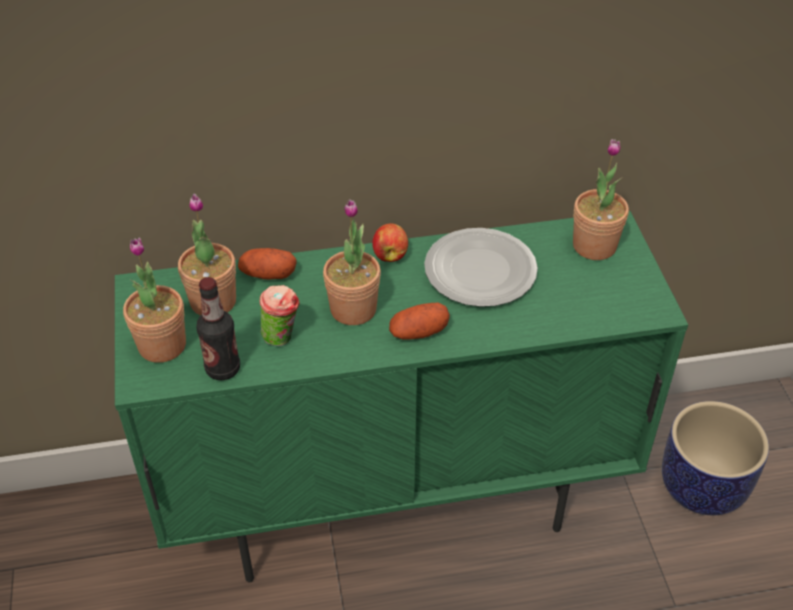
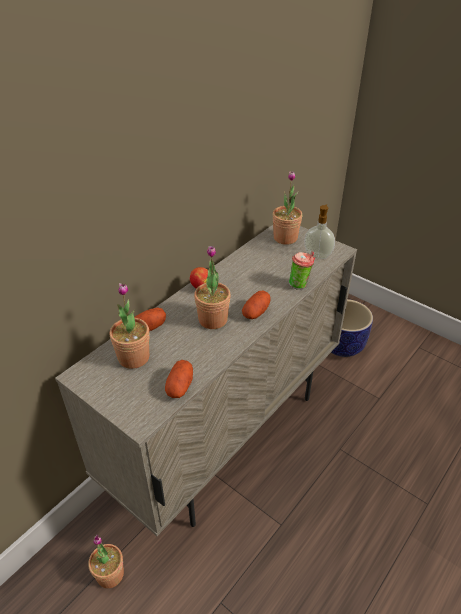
camera: 40 degrees left, 5 degrees down
green cabinet [115,211,688,583] -> beige cabinet [55,225,357,536]
potted plant [123,237,186,363] -> potted plant moved to [88,535,124,588]
bottle [196,277,240,380] -> potato [165,360,193,398]
cup [259,285,300,346] -> cup moved to [289,252,315,290]
plate [424,228,538,307] -> none
none -> soap dispenser [304,204,335,259]

